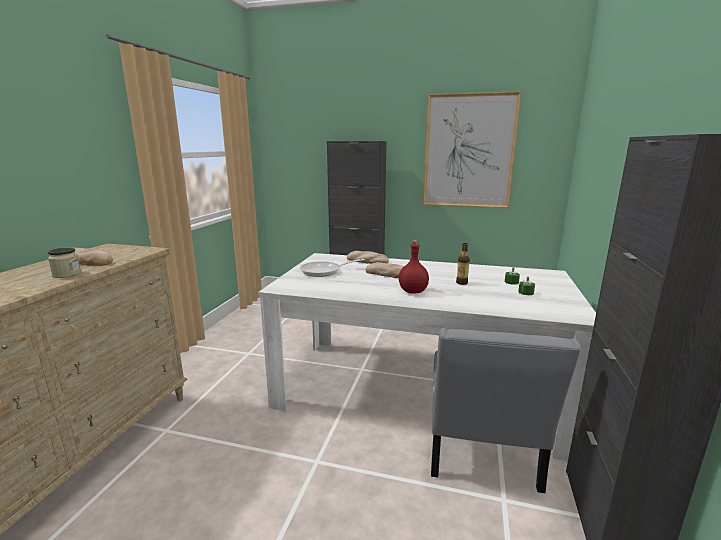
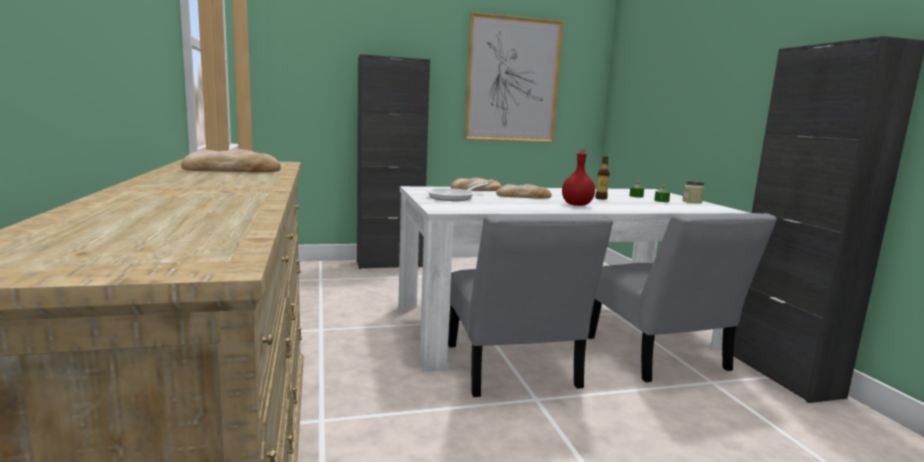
camera: 30 degrees left, 5 degrees down
jar [48,248,81,278] -> jar moved to [683,181,705,203]
none -> grey chair [448,214,613,397]

